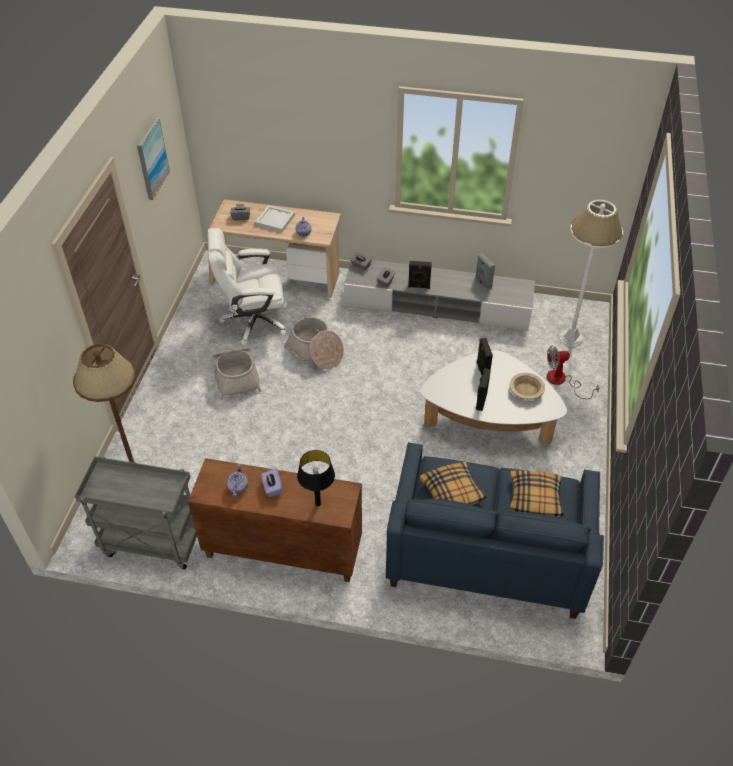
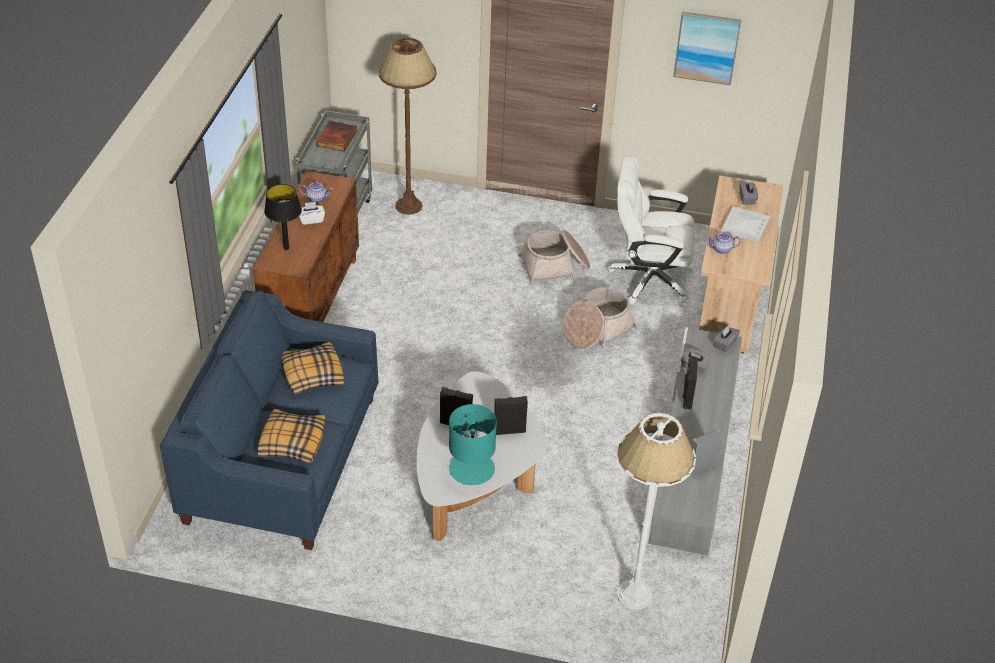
camera: 90 degrees right, 5 degrees down
white office chair [208,228,288,345] -> white office chair turned 75 degrees counterclockwise [607,155,695,304]
purple tissue box [262,468,282,497] -> white tissue box [299,202,325,225]
beige bowl [509,373,545,400] -> turquoise table lamp [449,404,497,485]
fan [547,346,599,399] -> none
none -> book [316,121,357,152]

